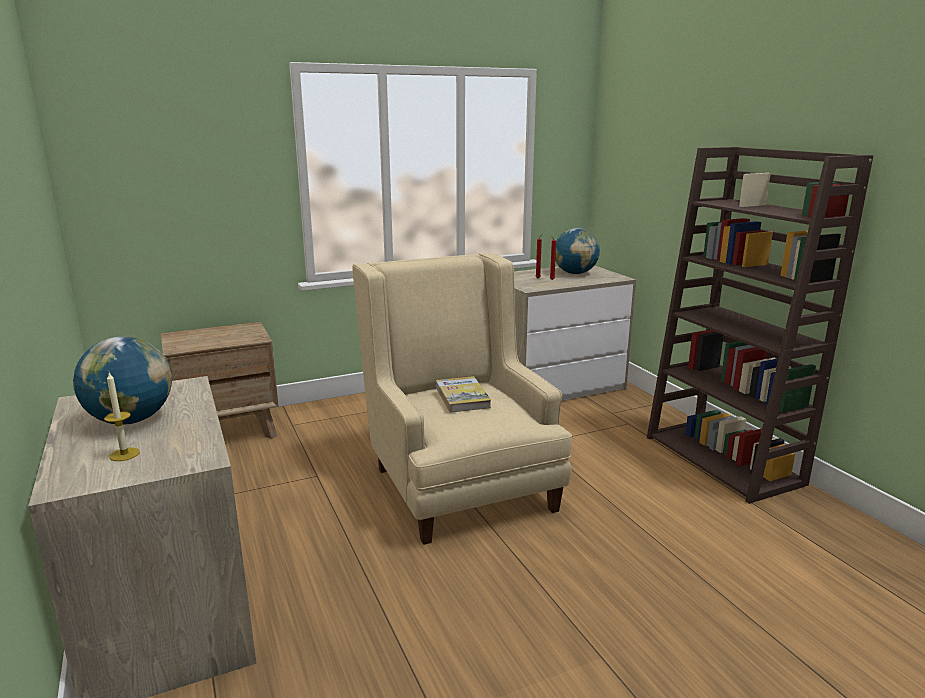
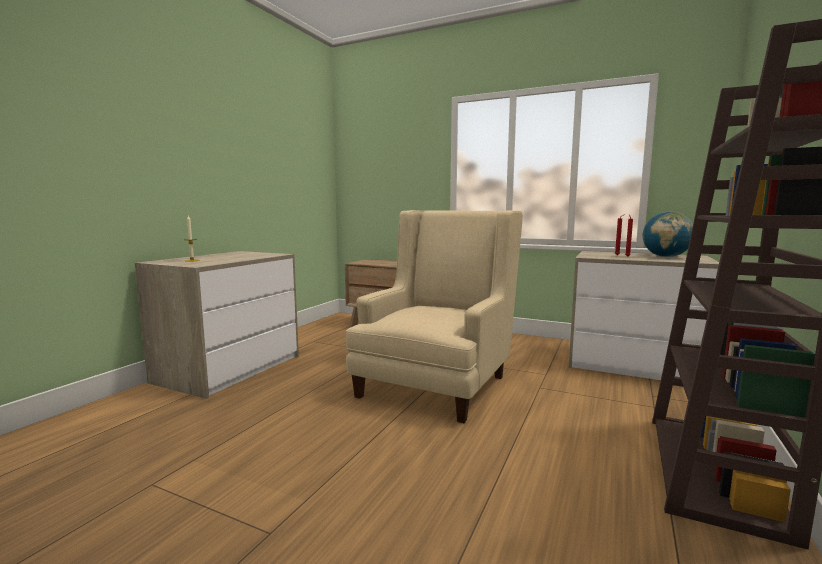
camera: 50 degrees right, 10 degrees down
globe [73,336,172,425] -> none
book [436,376,491,413] -> none

